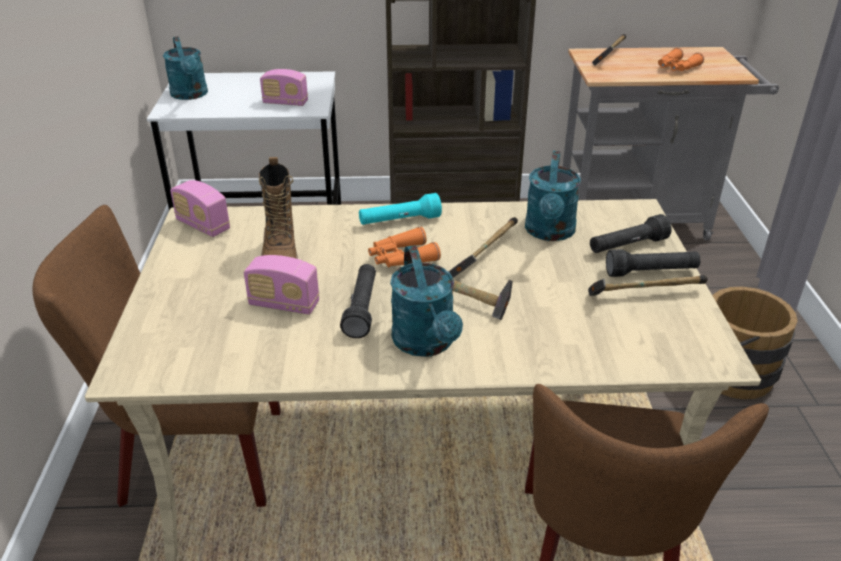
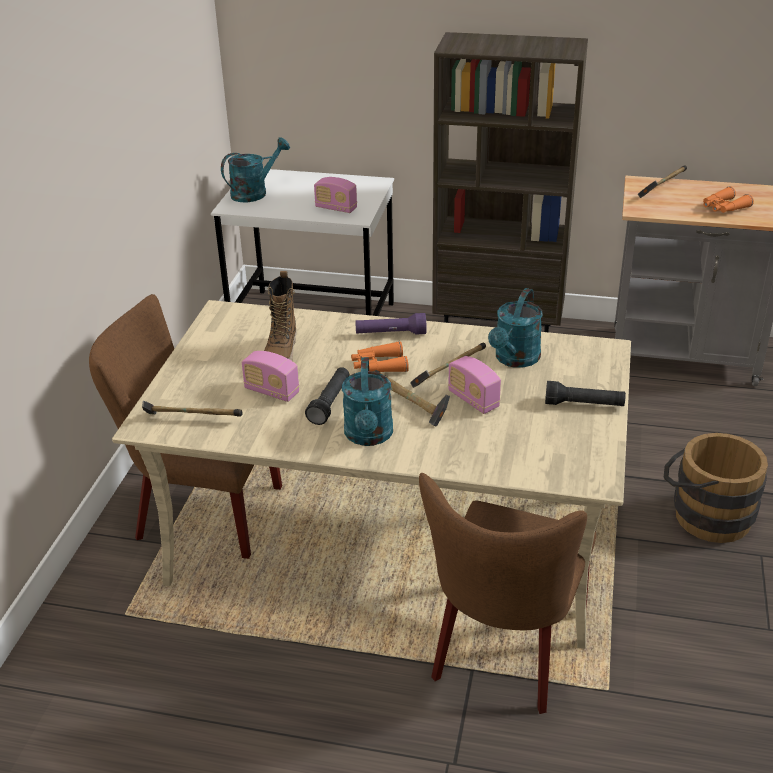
camera: 15 degrees right, 0 degrees up
turquoise watering can [163,36,208,100] -> turquoise watering can turned 120 degrees counterclockwise [221,137,290,202]
radio [170,180,230,237] -> radio moved to [448,356,501,414]
turquoise flashlight [359,193,442,225] -> purple flashlight [355,313,427,335]
hammer [588,275,708,296] -> hammer moved to [142,401,243,417]
black flashlight [590,214,672,253] -> none

